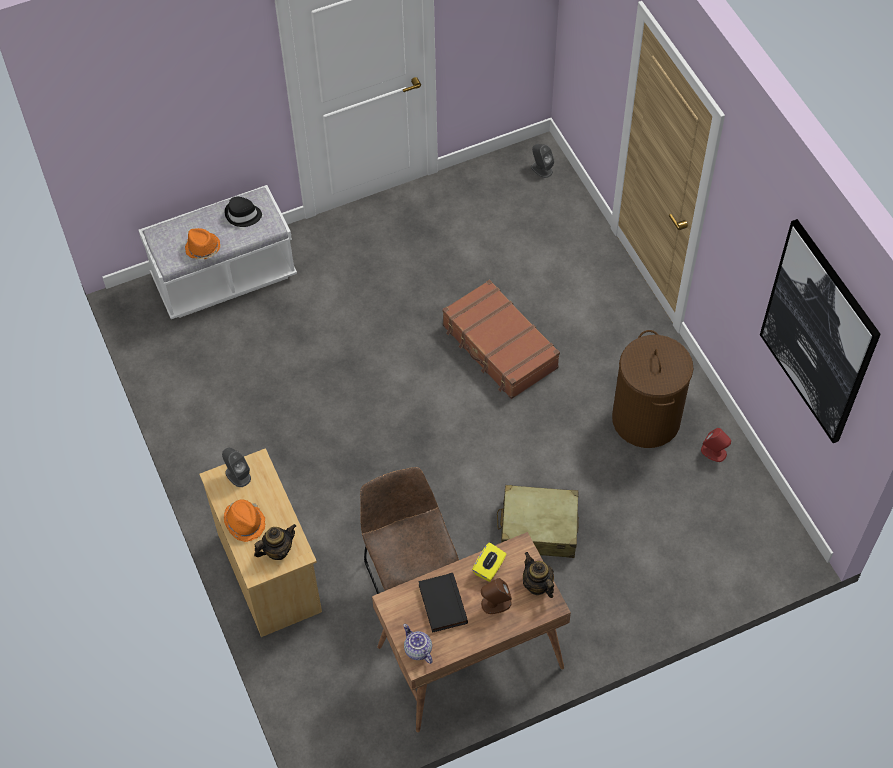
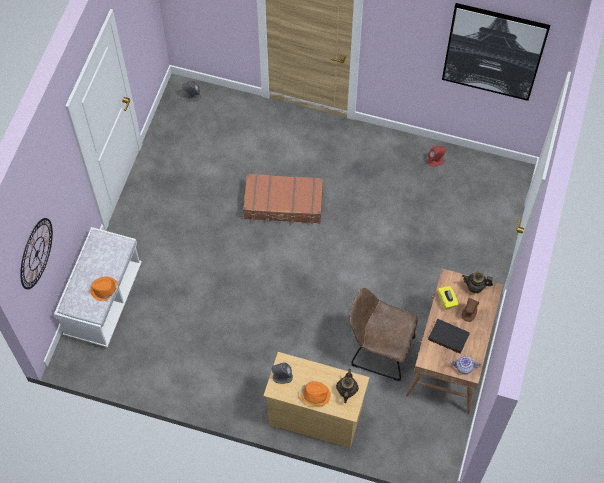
camera: 50 degrees left, 5 degrees up
black hat [225,197,262,227] -> none
beige suitcase [497,485,579,558] -> none
brown laundry basket [612,330,693,448] -> none
none -> wall clock [20,218,53,289]

